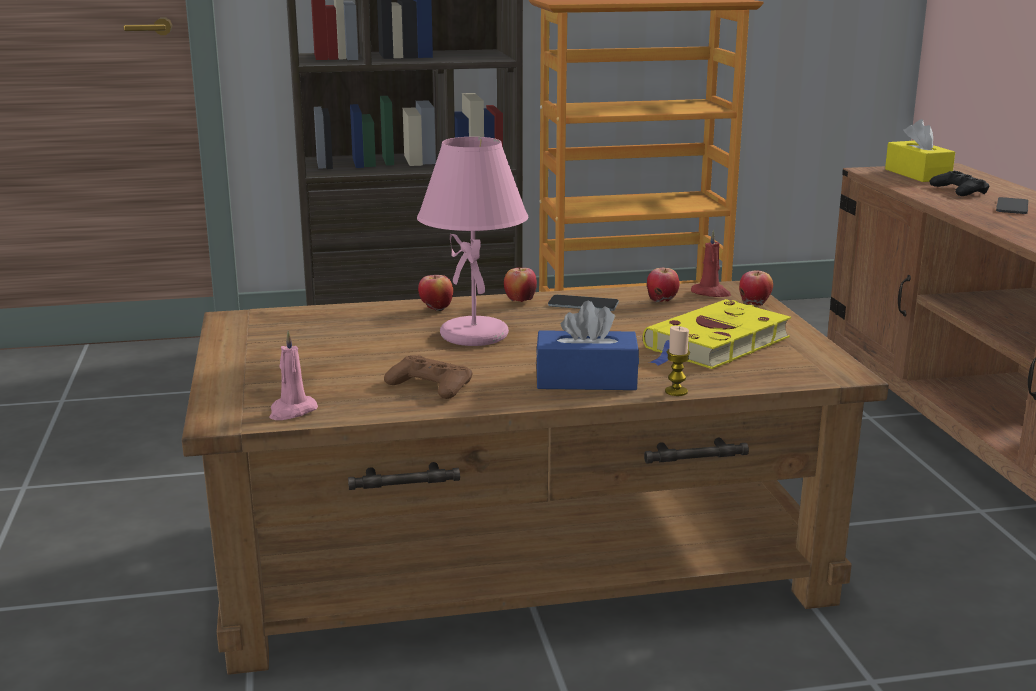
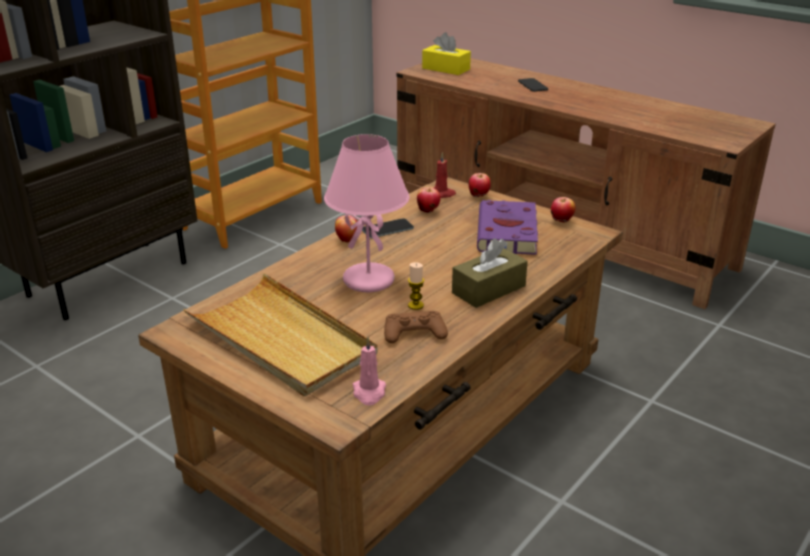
camera: 40 degrees left, 10 degrees up
apple [418,275,453,312] -> apple moved to [551,197,576,222]
blue tissue box [536,301,639,390] -> brown tissue box [452,238,528,308]
yellow book [643,299,791,369] -> purple book [477,200,538,255]
candle [665,326,690,396] -> candle moved to [408,262,424,310]
black game controller [930,171,989,196] -> none
none -> beige tray [183,273,378,396]

